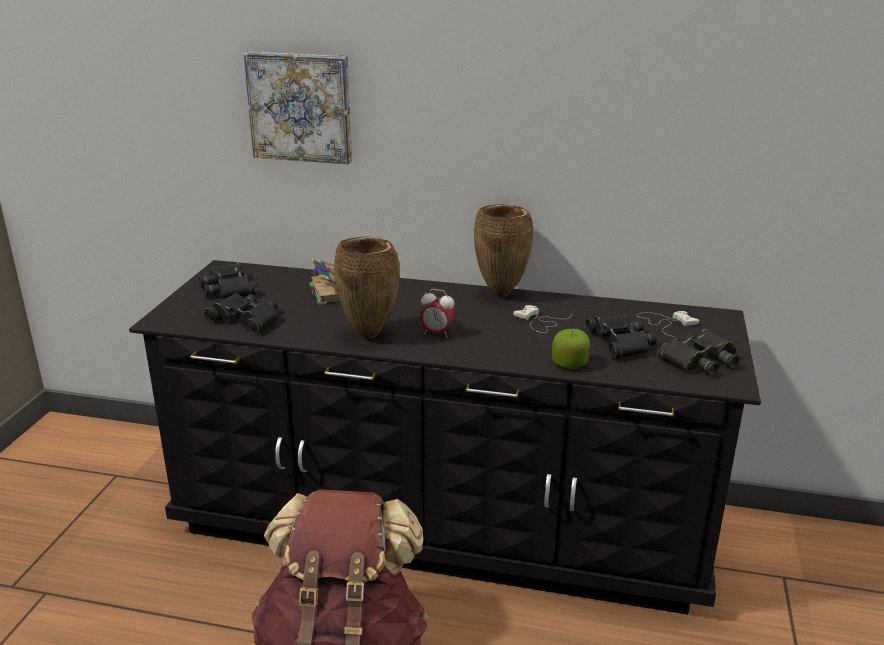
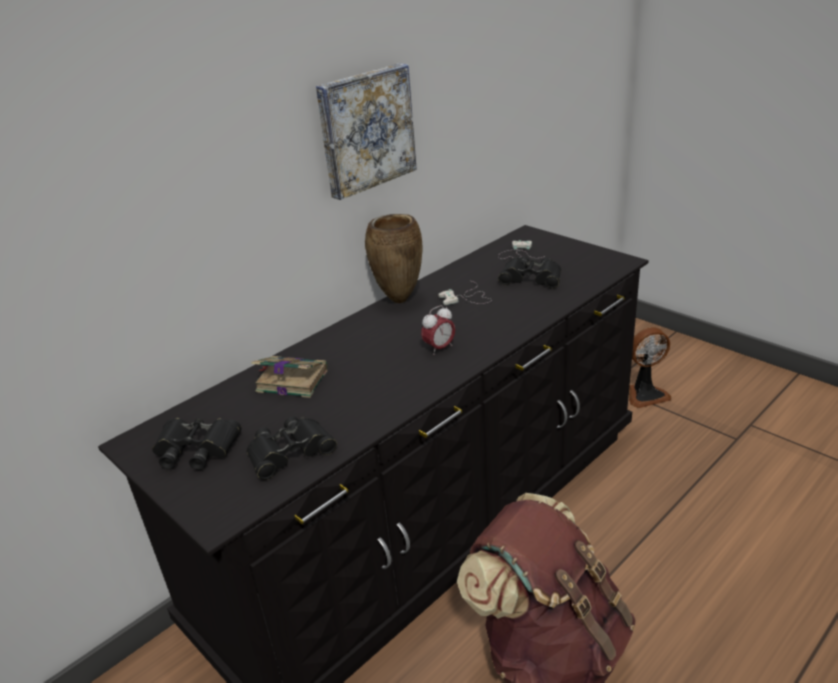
camera: 55 degrees left, 5 degrees up
picture [244,52,352,164] -> picture moved to [316,63,417,200]
brown vase [334,237,400,339] -> none
apple [552,329,590,369] -> none
black binoculars [657,329,739,376] -> none
none -> fan [629,327,671,408]

